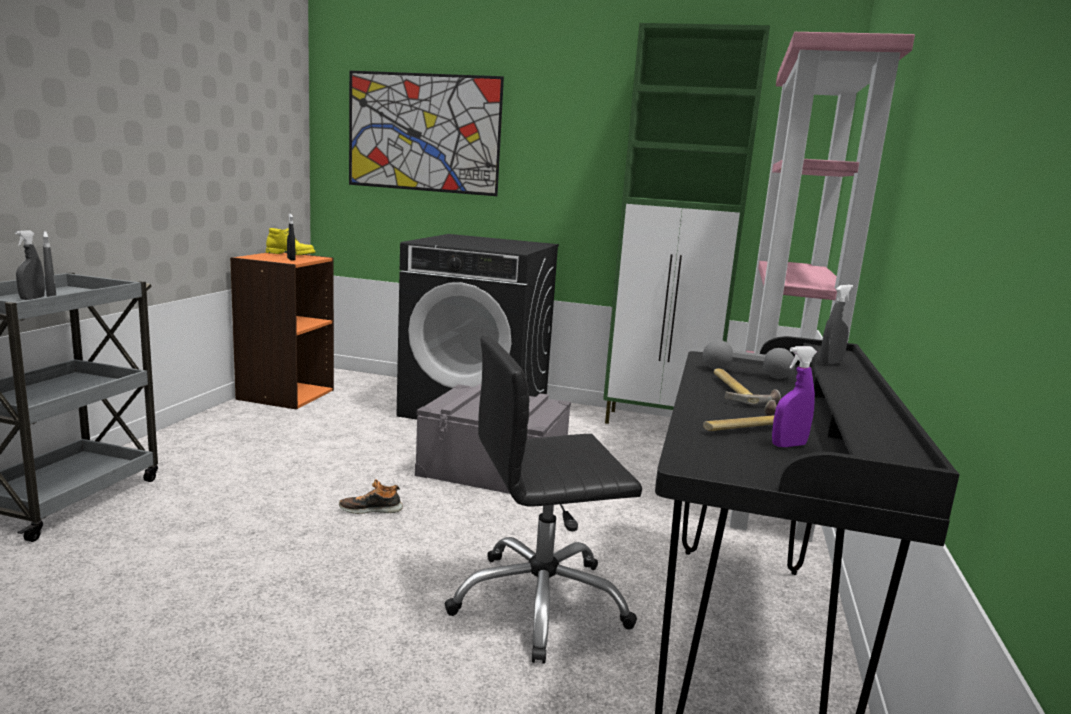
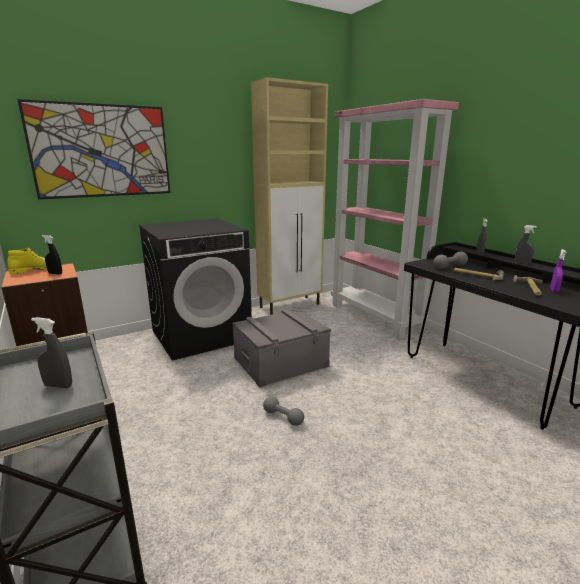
camera: 45 degrees left, 5 degrees up
grey spray bottle [15,230,45,300] -> grey spray bottle moved to [515,225,537,263]
shoe [339,479,403,514] -> grey dumbbell [263,397,304,426]
black office chair [445,335,642,664] -> none
green cabinet [603,23,770,424] -> beige cabinet [251,77,328,315]

